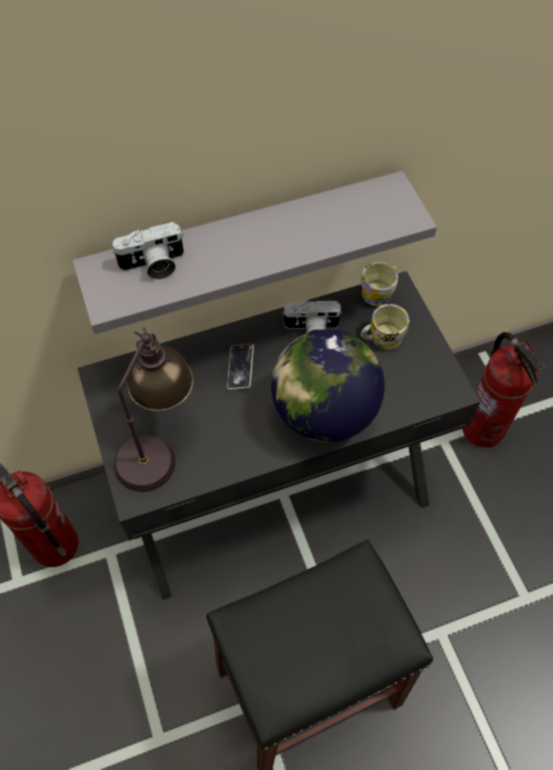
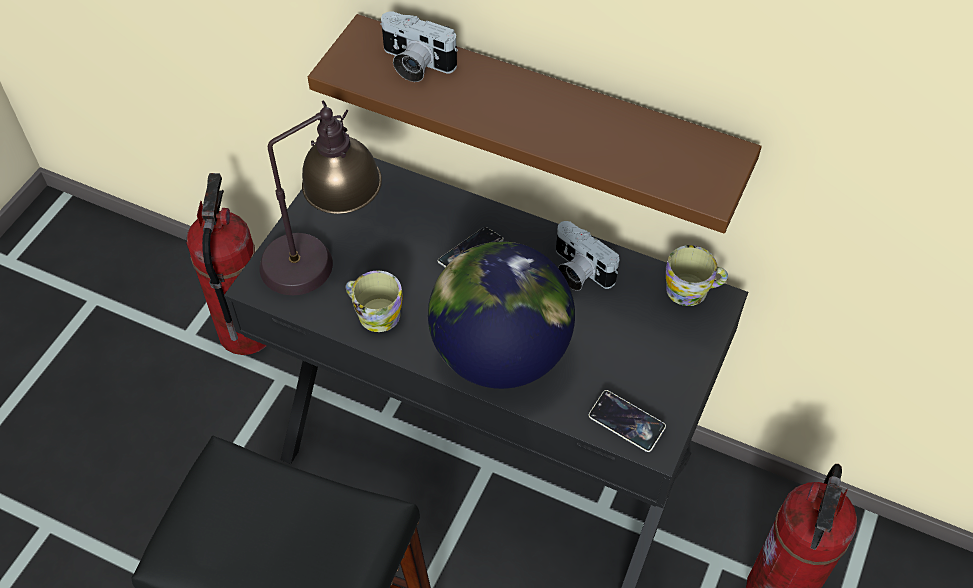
camera: 45 degrees right, 5 degrees down
grey shelf [72,171,437,334] -> brown shelf [308,14,762,233]
mug [361,304,409,349] -> mug moved to [346,271,403,332]
none -> phone [589,390,666,452]

